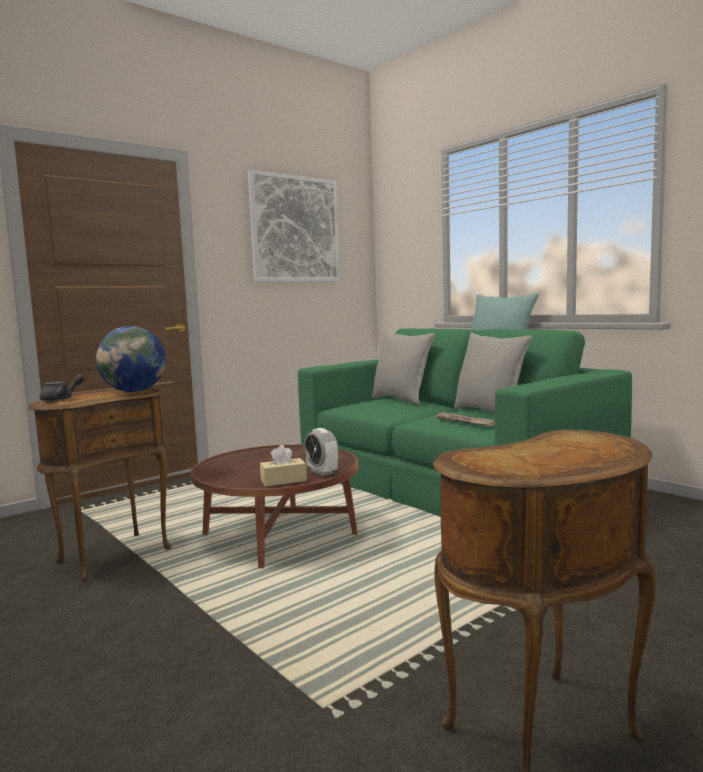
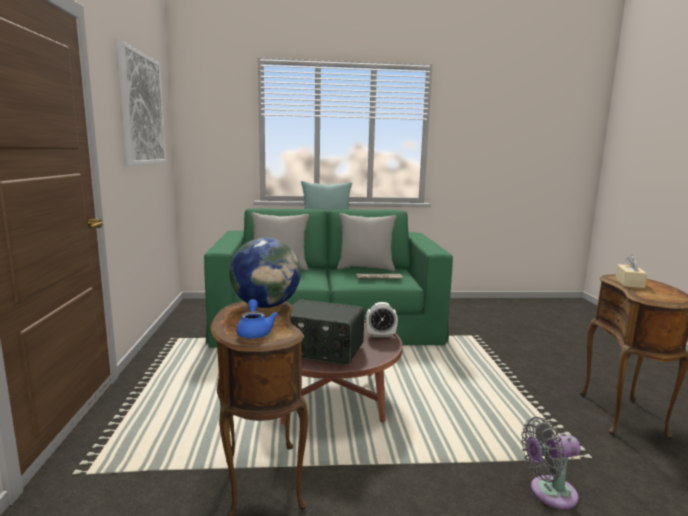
camera: 55 degrees left, 5 degrees up
grey teapot [40,374,85,402] -> blue teapot [236,299,278,339]
beige tissue box [260,445,307,487] -> beige tissue box moved to [615,254,647,288]
none -> radio [291,300,364,365]
none -> grey fan [521,417,581,509]

